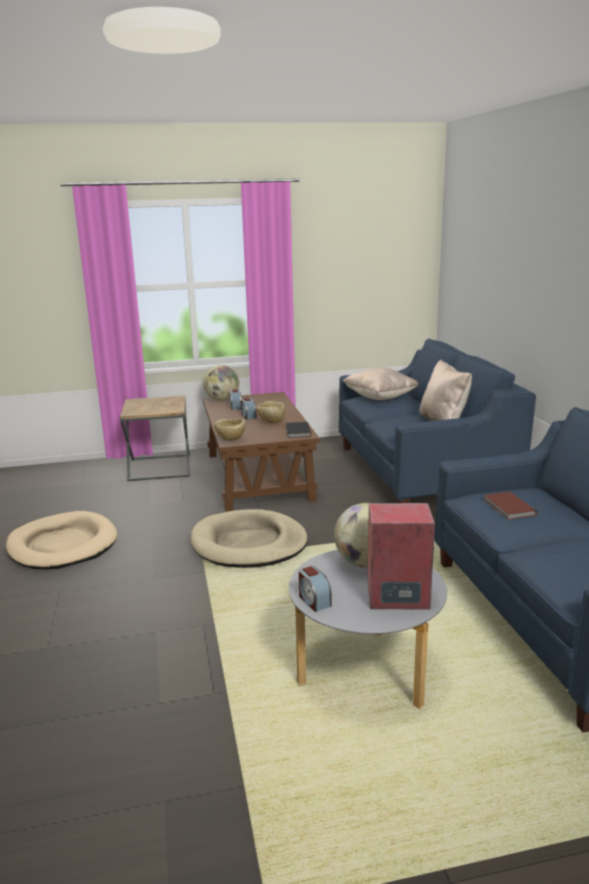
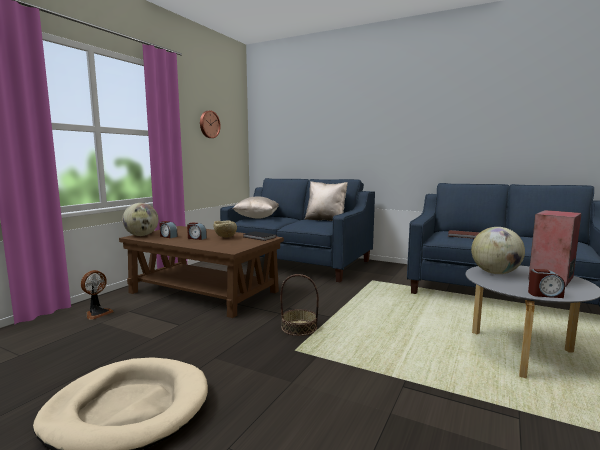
camera: 50 degrees left, 10 degrees down
brown side table [120,396,190,481] -> fan [81,270,114,320]
beige dog bed [190,509,308,568] -> basket [280,274,319,336]
beige bowl [214,418,246,441] -> none
none -> wall clock [200,111,221,138]

